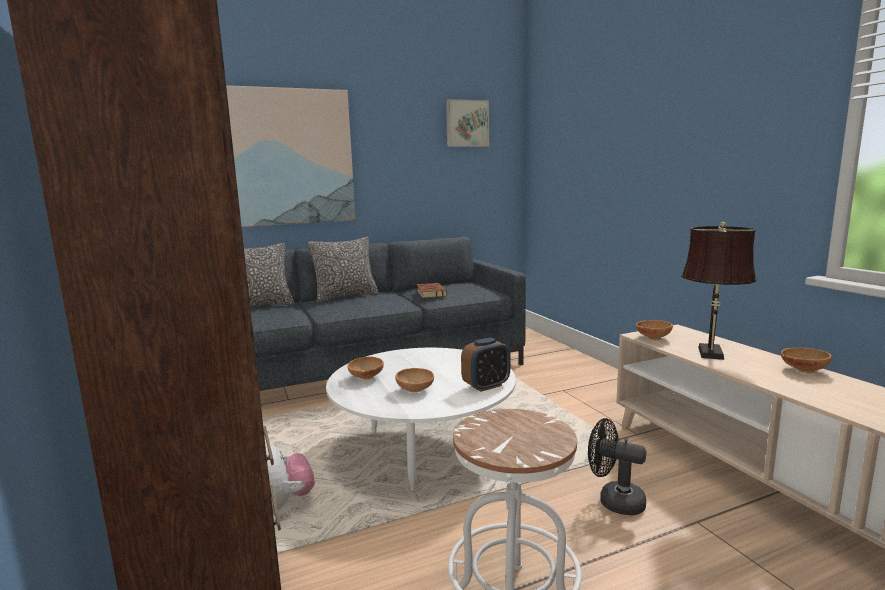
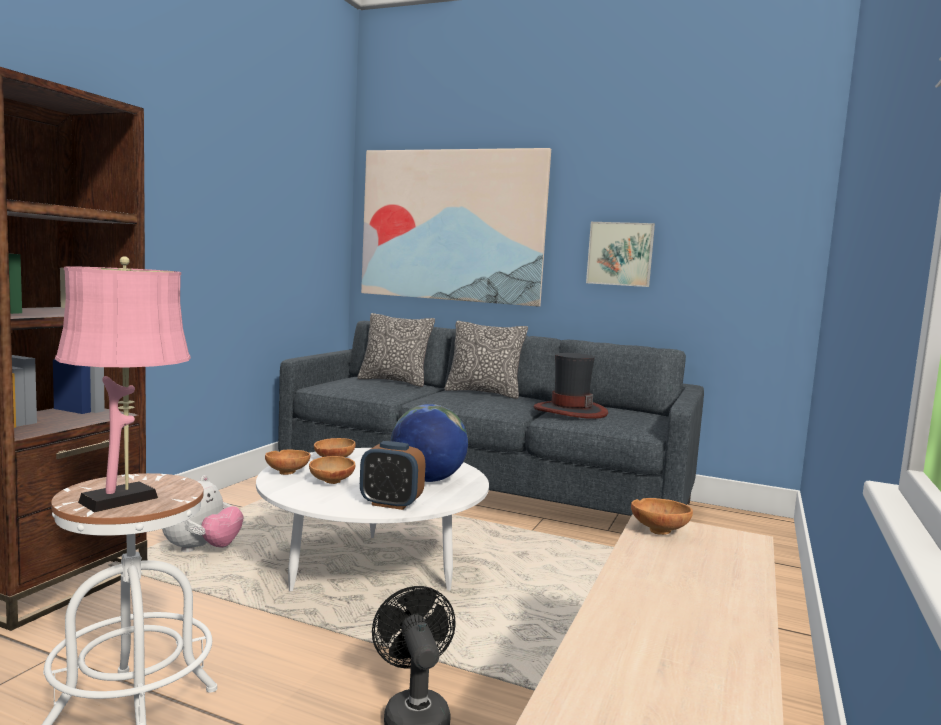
camera: 45 degrees right, 5 degrees down
brown book [417,283,447,298] -> hat [534,353,608,419]
picture [446,99,489,147] -> picture moved to [586,222,655,287]
brown table lamp [681,222,757,360] -> none
brown bowl [781,348,832,373] -> brown bowl moved to [265,450,311,475]
none -> pink table lamp [55,256,191,512]
none -> globe [391,404,468,482]

